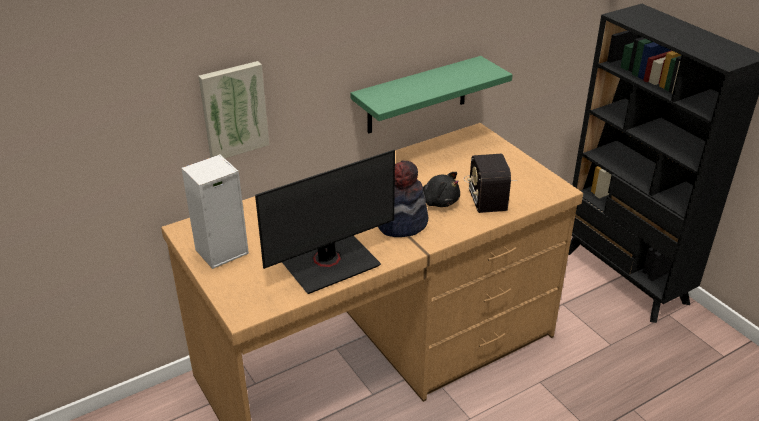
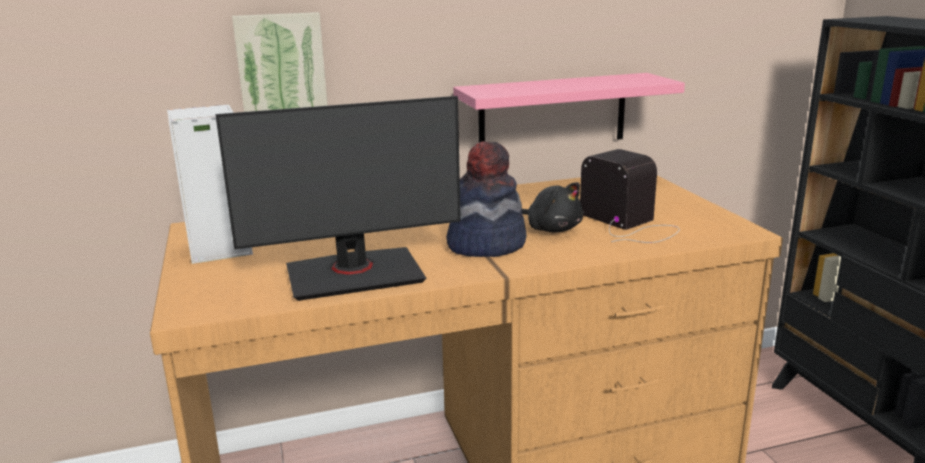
camera: 15 degrees right, 15 degrees down
green shelf [350,56,513,134] -> pink shelf [453,73,685,142]
radio [464,154,514,213] -> radio turned 135 degrees clockwise [580,149,680,243]

